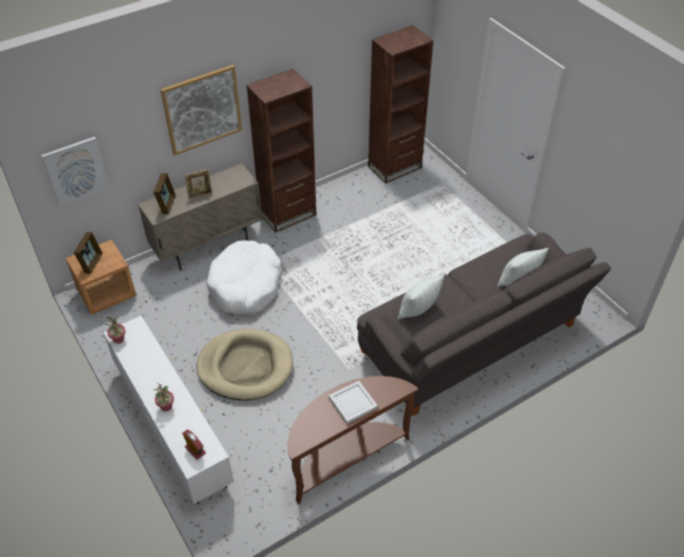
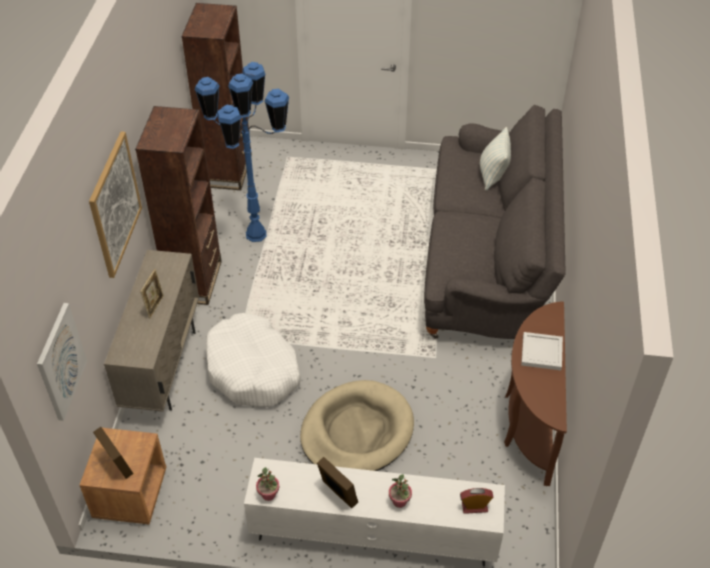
camera: 50 degrees left, 0 degrees up
picture frame [153,173,176,214] -> picture frame moved to [317,457,358,508]
pillow [397,274,444,319] -> none
none -> blue floor lamp [195,62,289,242]

